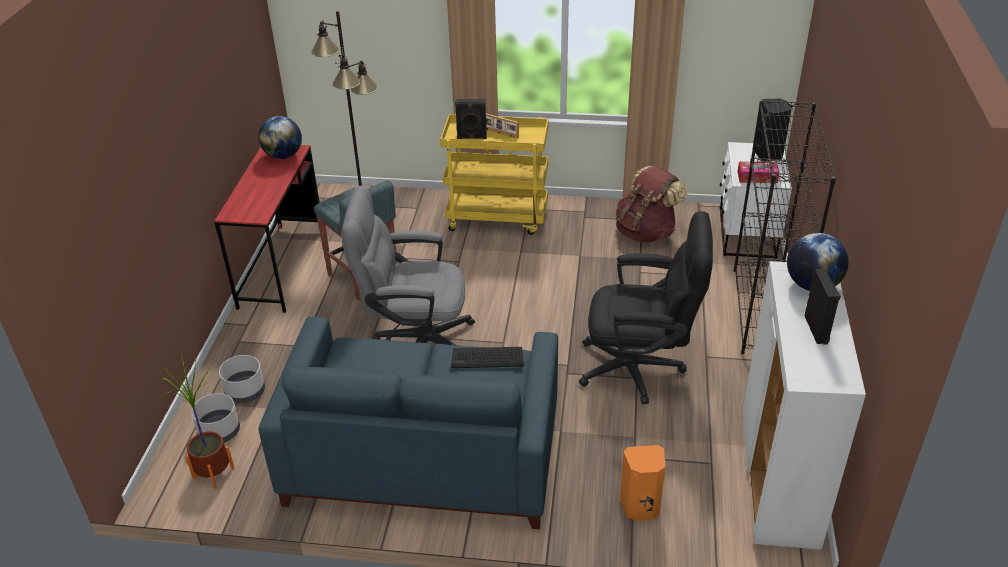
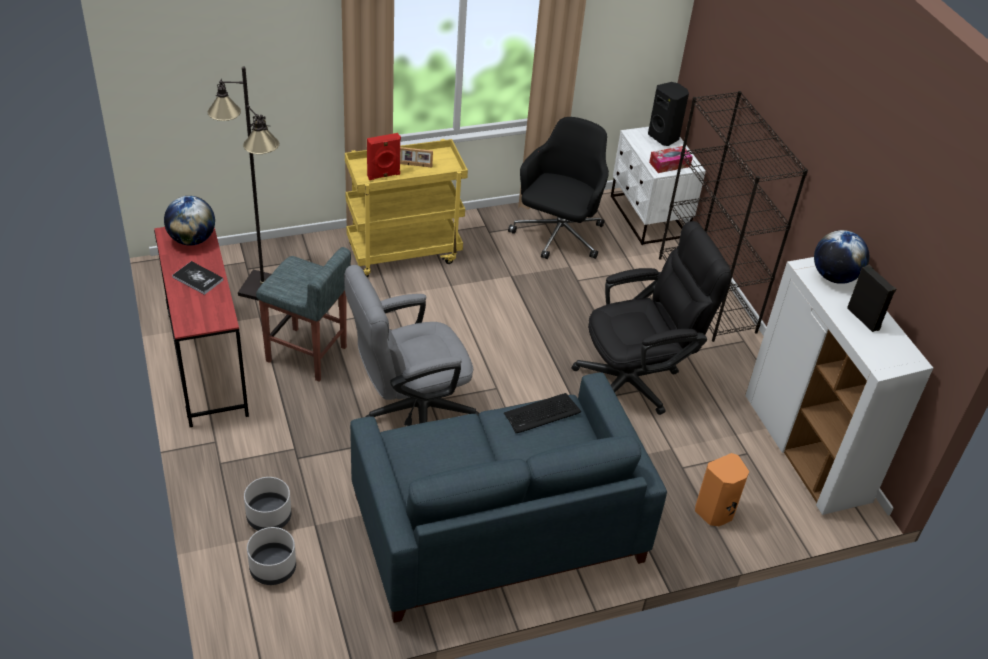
camera: 30 degrees left, 5 degrees up
potted plant [161,354,235,489] -> none
black speaker [455,99,487,139] -> red speaker [367,133,401,180]
brown backpack [616,166,688,243] -> black office chair [508,117,609,259]
none -> book [172,261,224,295]

